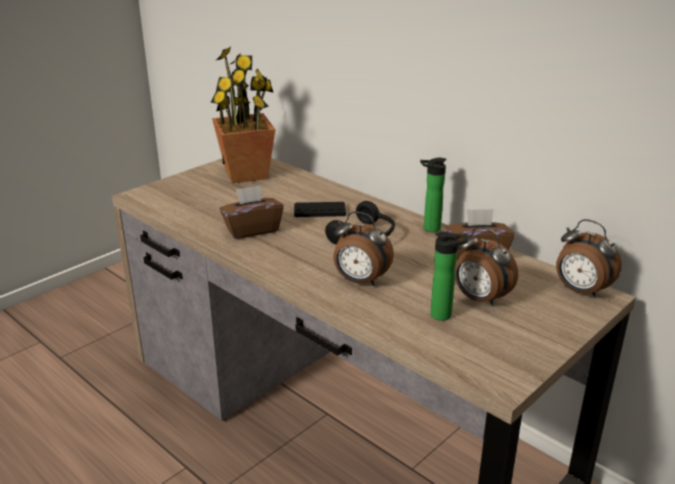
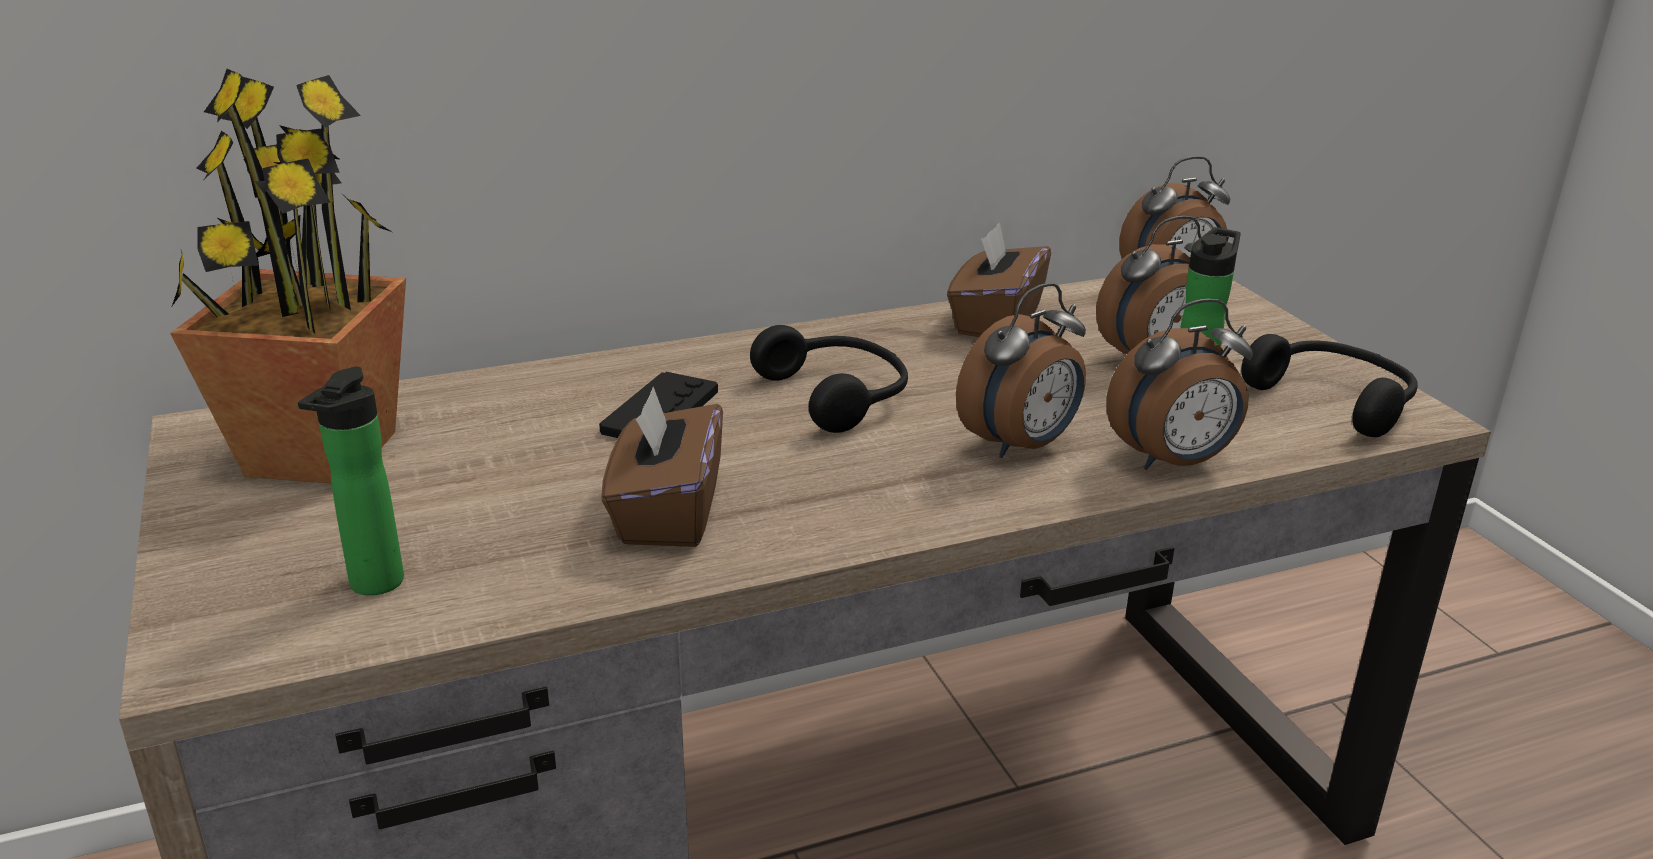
camera: 65 degrees left, 0 degrees up
bottle [420,158,447,232] -> bottle moved to [298,366,404,596]
none -> alarm clock [1106,299,1253,470]
none -> black headphones [1241,334,1418,437]

